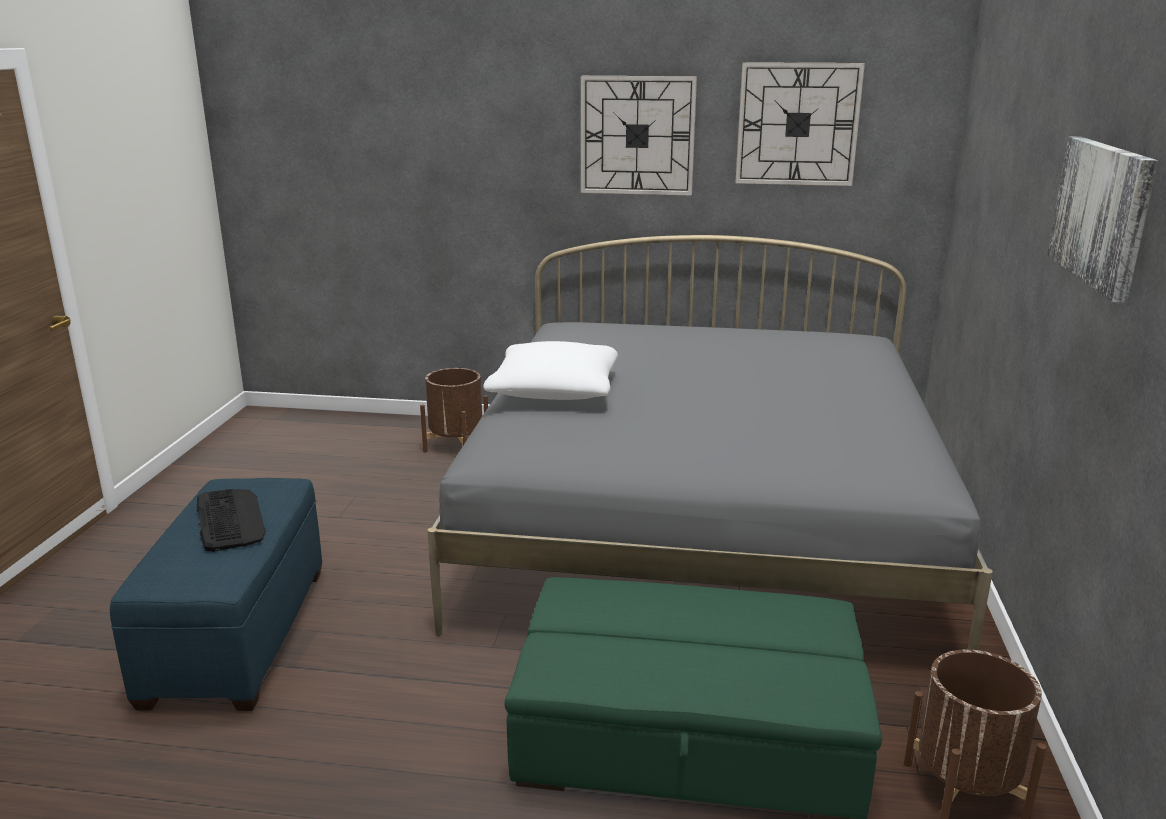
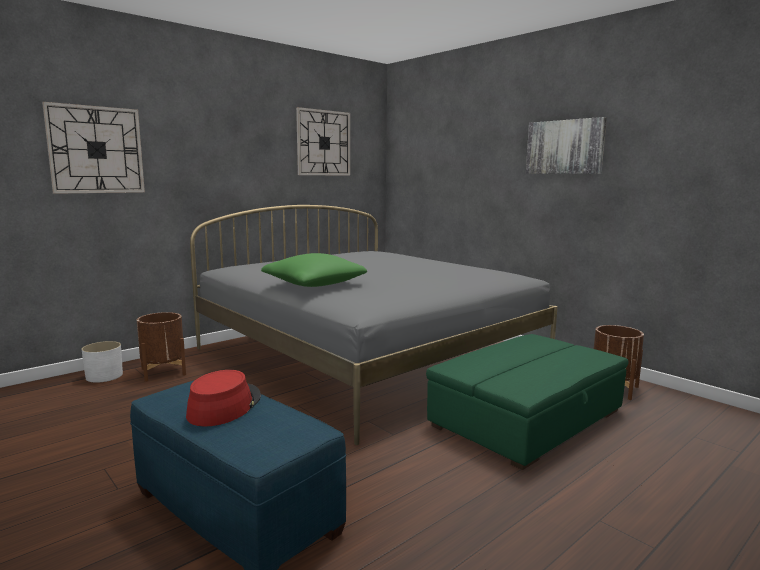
camera: 50 degrees left, 10 degrees down
keyboard [197,489,266,552] -> red hat [186,370,261,427]
white pillow [483,341,618,400] -> green pillow [261,253,367,287]
wall clock [581,76,697,195] -> wall clock moved to [42,102,145,194]
none -> white planter [82,341,123,383]

